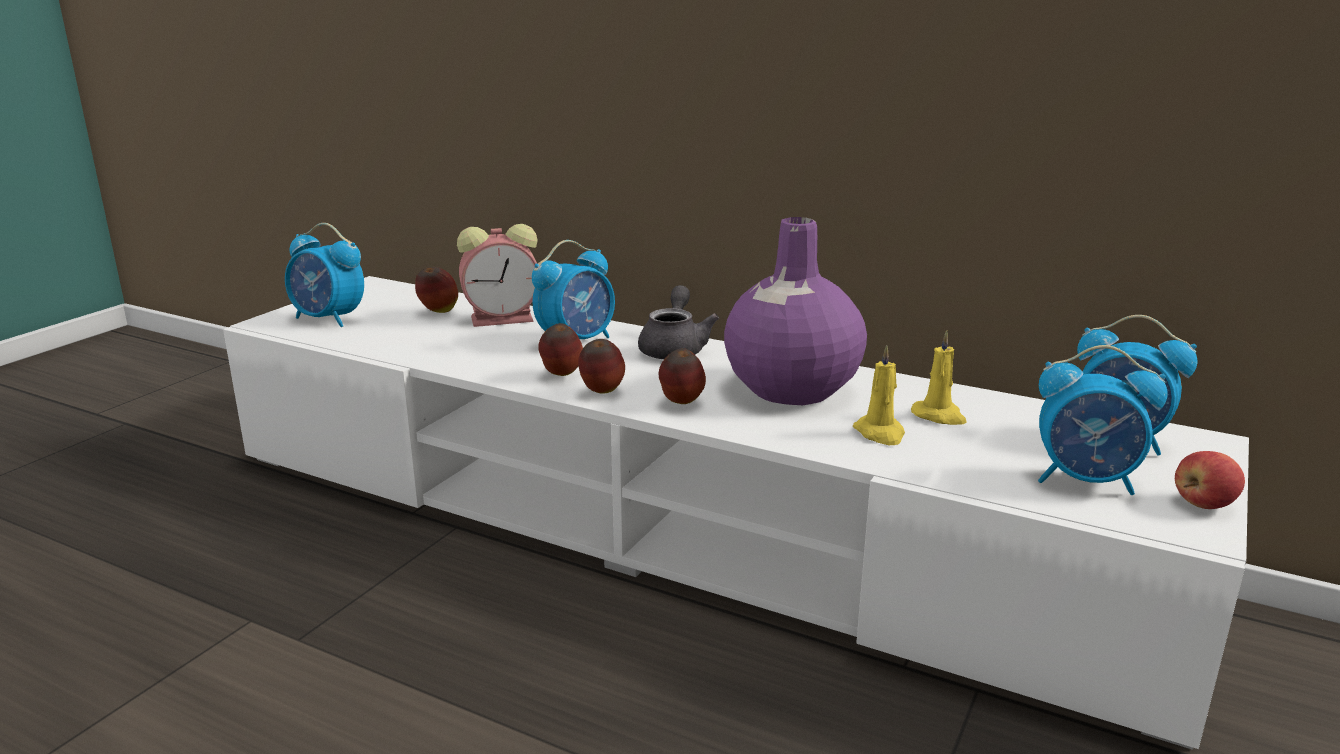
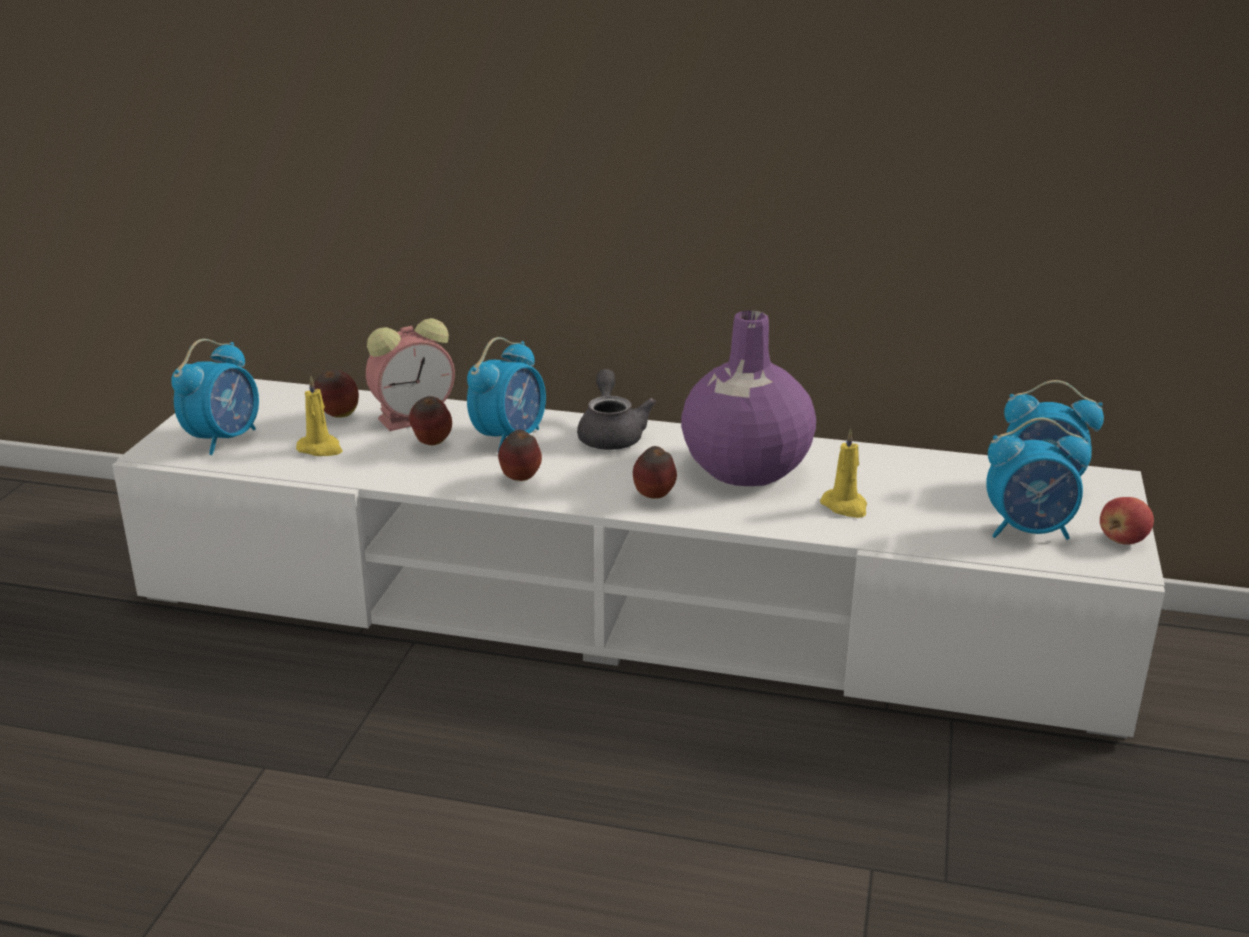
camera: 15 degrees left, 5 degrees up
alarm clock [285,223,364,327] -> alarm clock turned 75 degrees counterclockwise [171,339,259,455]
apple [578,339,625,394] -> apple moved to [409,396,452,445]
yellow candle [911,331,967,425] -> yellow candle moved to [296,377,343,456]

